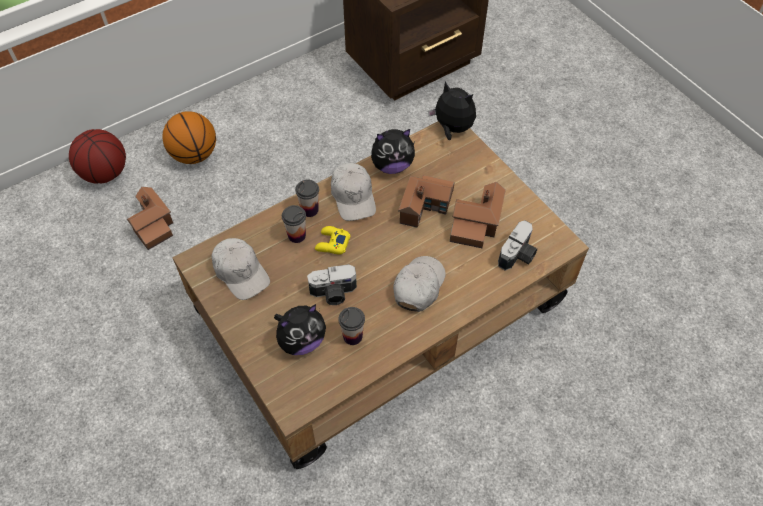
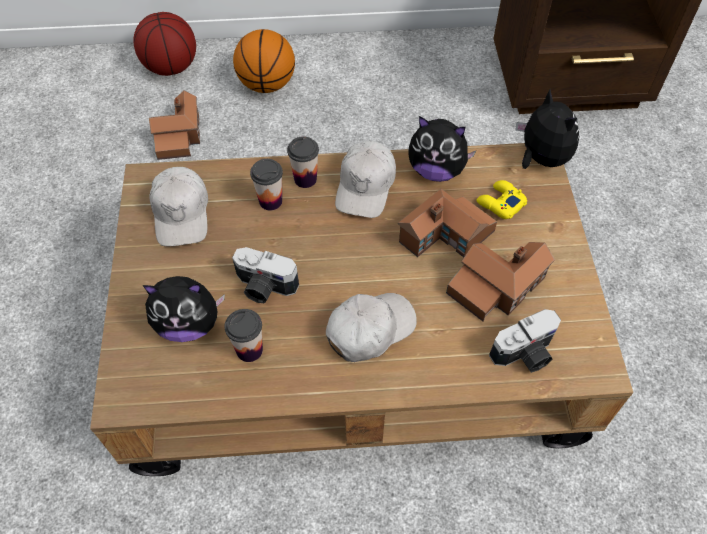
camera: 30 degrees right, 0 degrees up
yellow game controller [315,226,351,254] -> yellow game controller moved to [476,180,527,219]

